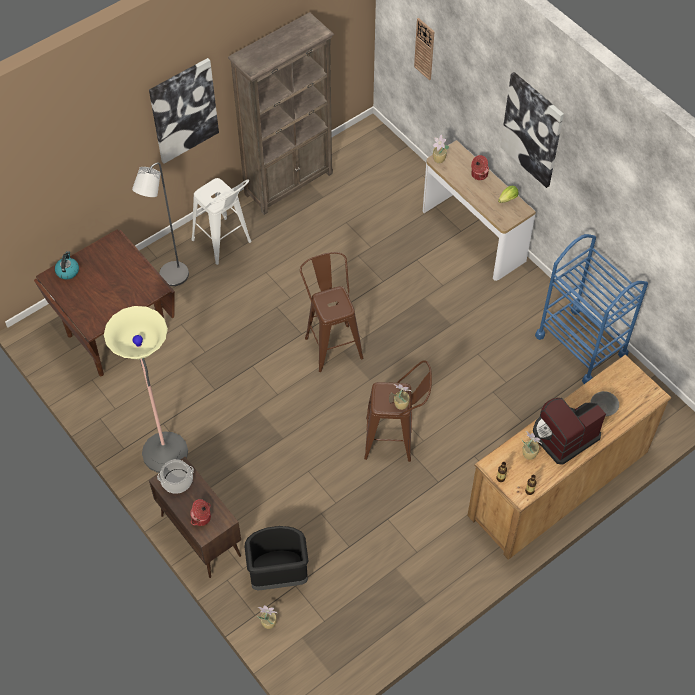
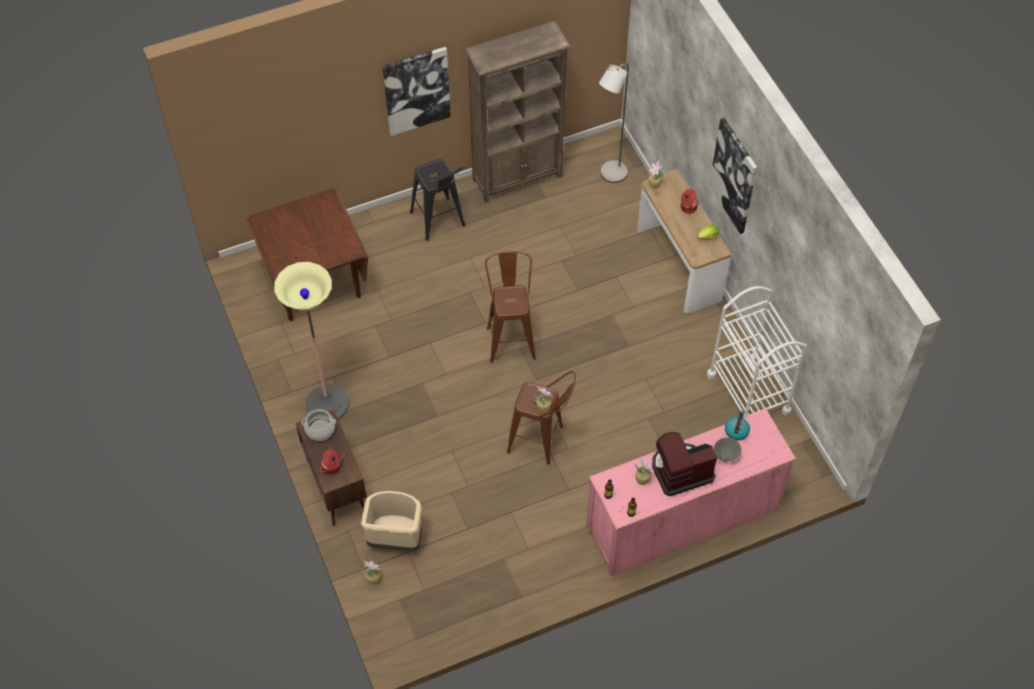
camera: 15 degrees right, 0 degrees up
kettle [55,251,79,280] -> kettle moved to [725,411,750,441]
grey floor lamp [132,162,189,286] -> grey floor lamp moved to [599,63,629,183]
white stool [192,178,251,265] -> black stool [410,159,465,241]
black trash can [245,526,309,590] -> beige trash can [361,491,422,551]
wall clock [414,18,435,80] -> none
brown dresser [467,355,672,560] -> pink dresser [586,409,796,576]
blue cart [535,234,648,384] -> white cart [707,286,807,417]

